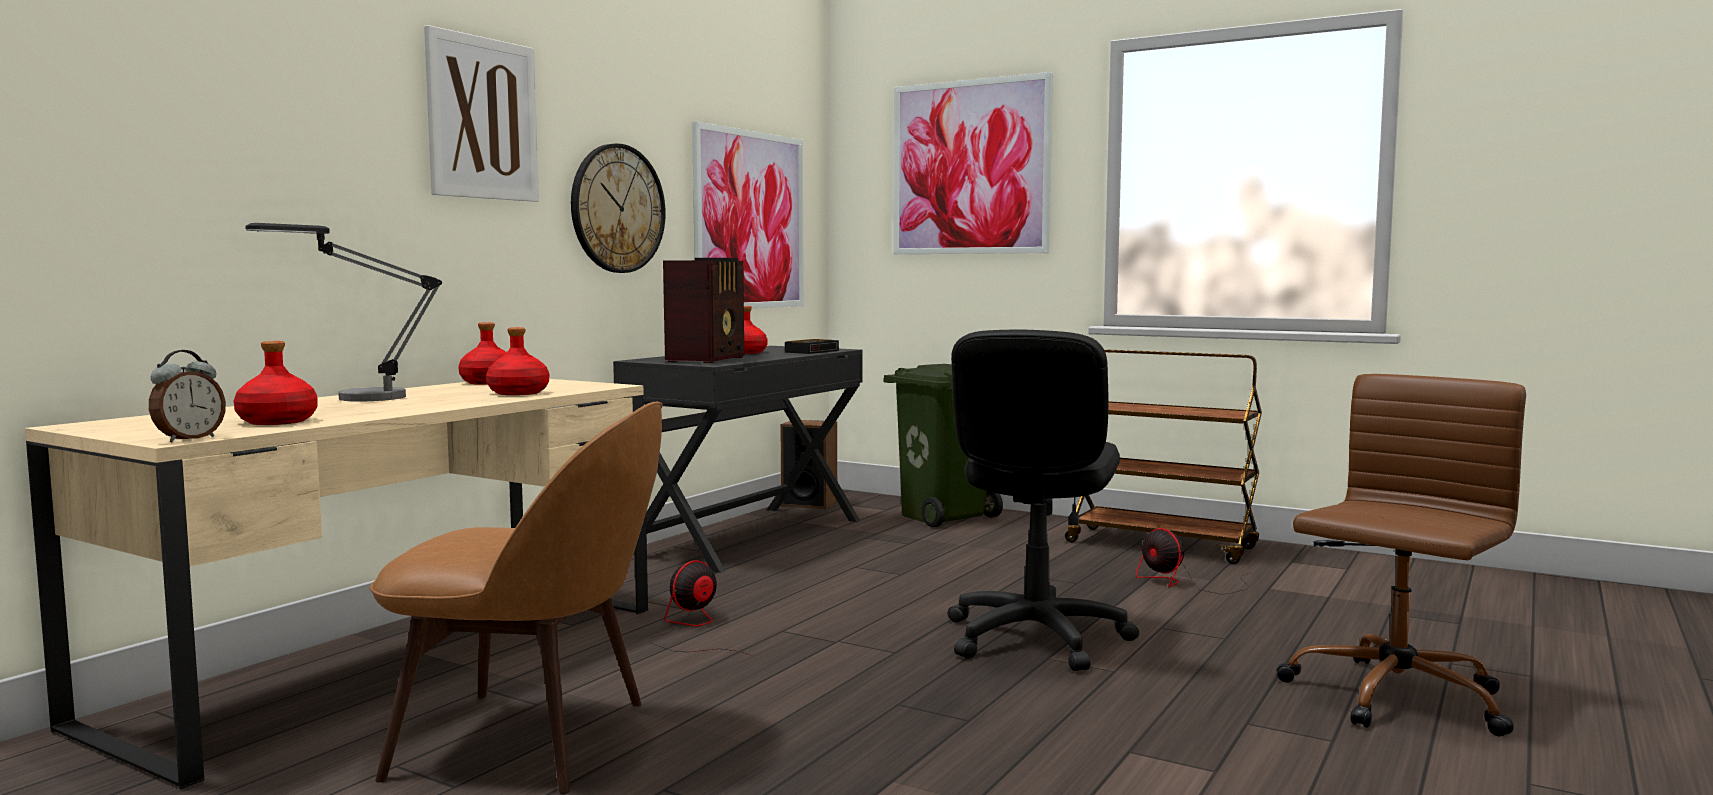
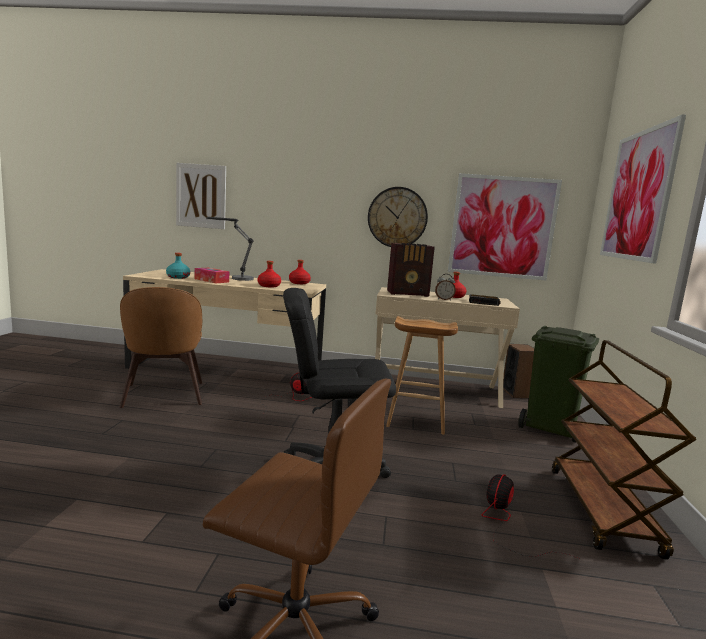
camera: 65 degrees right, 5 degrees up
alarm clock [149,350,226,442] -> alarm clock moved to [435,274,456,301]
red bottle [234,341,318,425] -> turquoise bottle [166,253,190,279]
picture [424,25,539,202] -> picture moved to [176,163,226,229]
black desk [613,346,863,573] -> beige desk [375,287,520,408]
none -> tissue box [194,268,229,283]
none -> brown stool [386,316,458,435]

